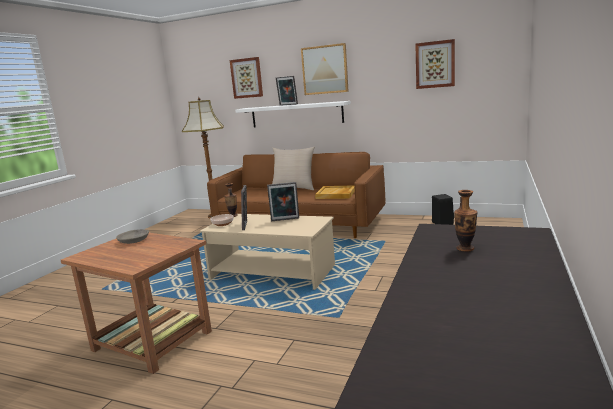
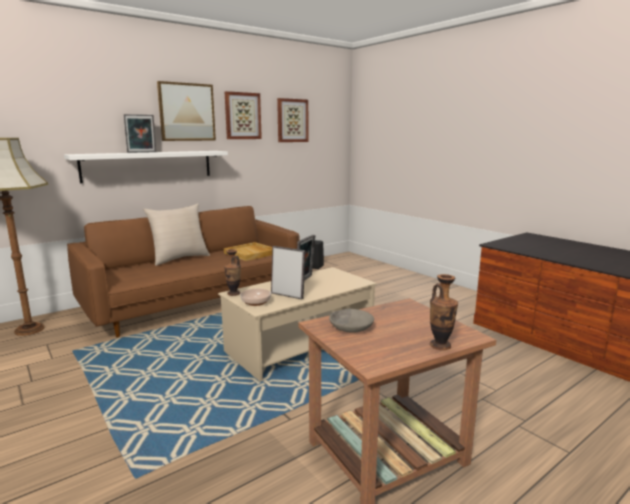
camera: 60 degrees left, 0 degrees up
picture [230,57,263,99] -> picture moved to [225,91,262,139]
vase [454,190,477,252] -> vase moved to [430,274,458,350]

